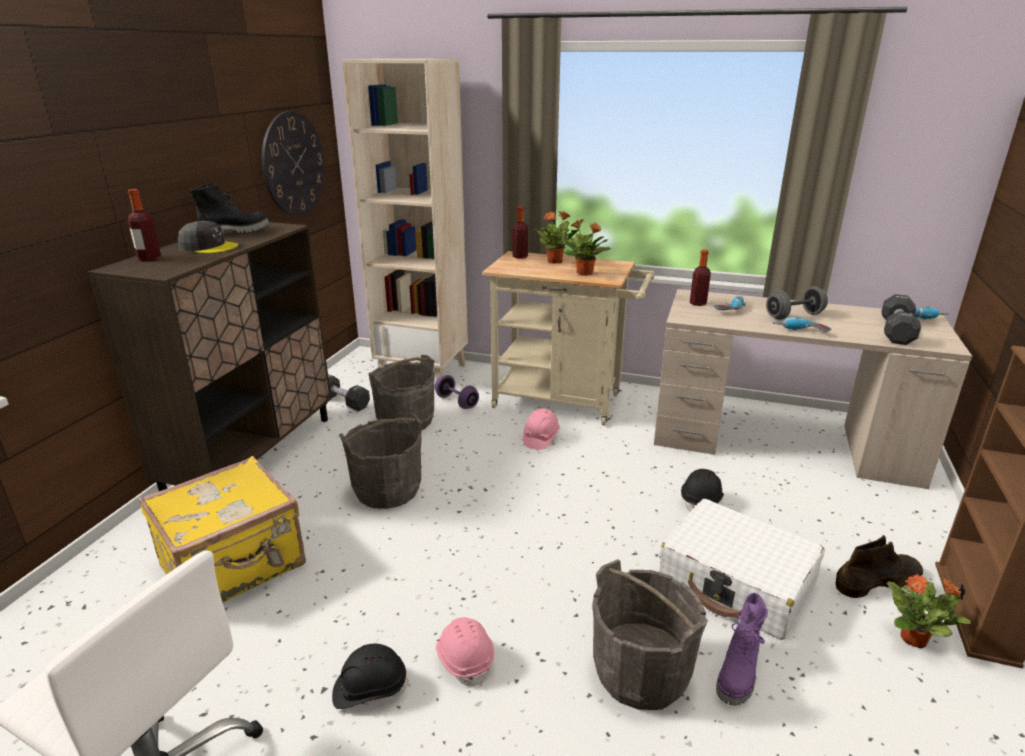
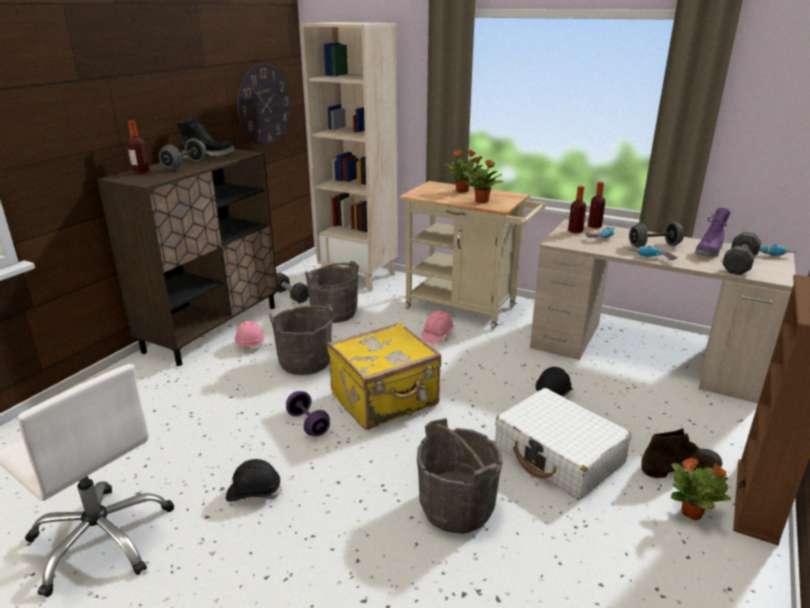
camera: 10 degrees right, 0 degrees up
yellow suitcase [138,456,306,603] -> yellow suitcase moved to [327,322,441,430]
grey cap [178,221,238,254] -> grey dumbbell [159,138,207,170]
purple dumbbell [435,375,479,409] -> purple dumbbell moved to [286,391,330,436]
pink hard hat [436,617,494,687] -> pink hard hat moved to [234,321,265,354]
bottle [513,206,528,259] -> bottle moved to [588,182,605,228]
purple boot [716,593,768,706] -> purple boot moved to [695,208,731,257]

